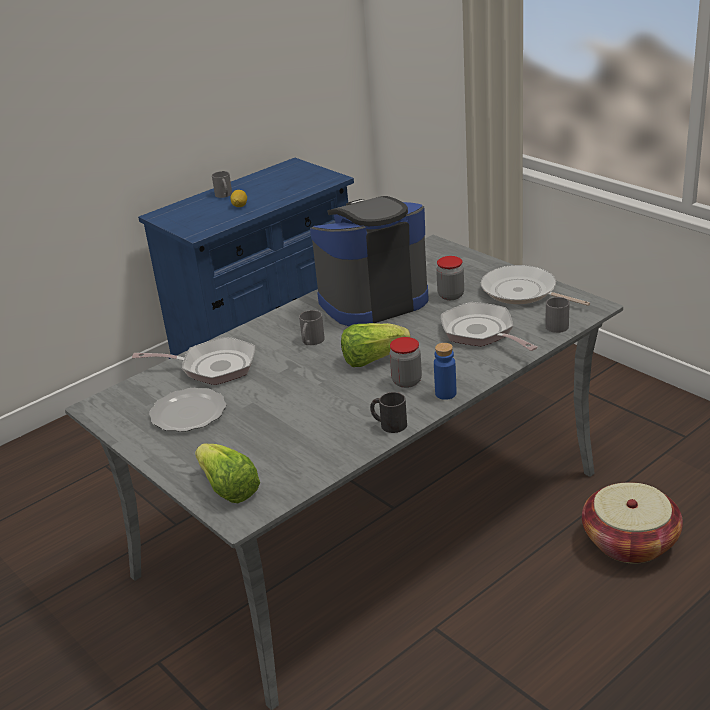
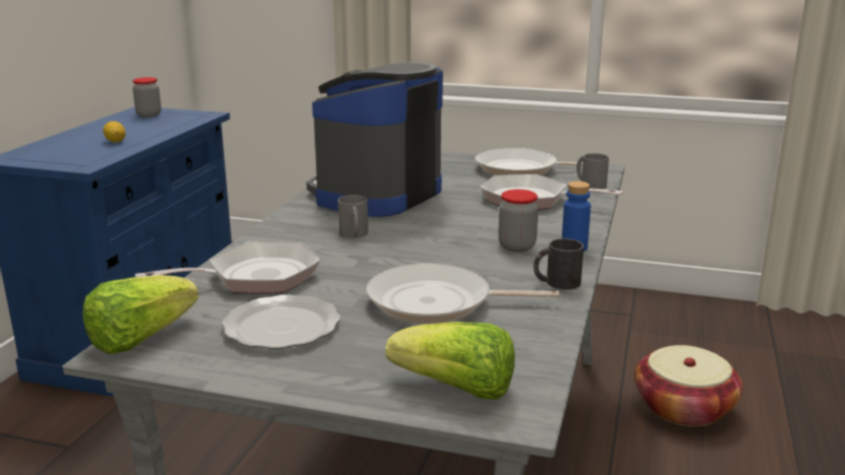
camera: 35 degrees left, 10 degrees down
grey mug [212,171,232,198] -> none
lettuce [341,323,411,367] -> lettuce moved to [83,275,199,354]
jar [436,256,464,300] -> jar moved to [133,77,161,117]
none -> frying pan [366,263,559,323]

